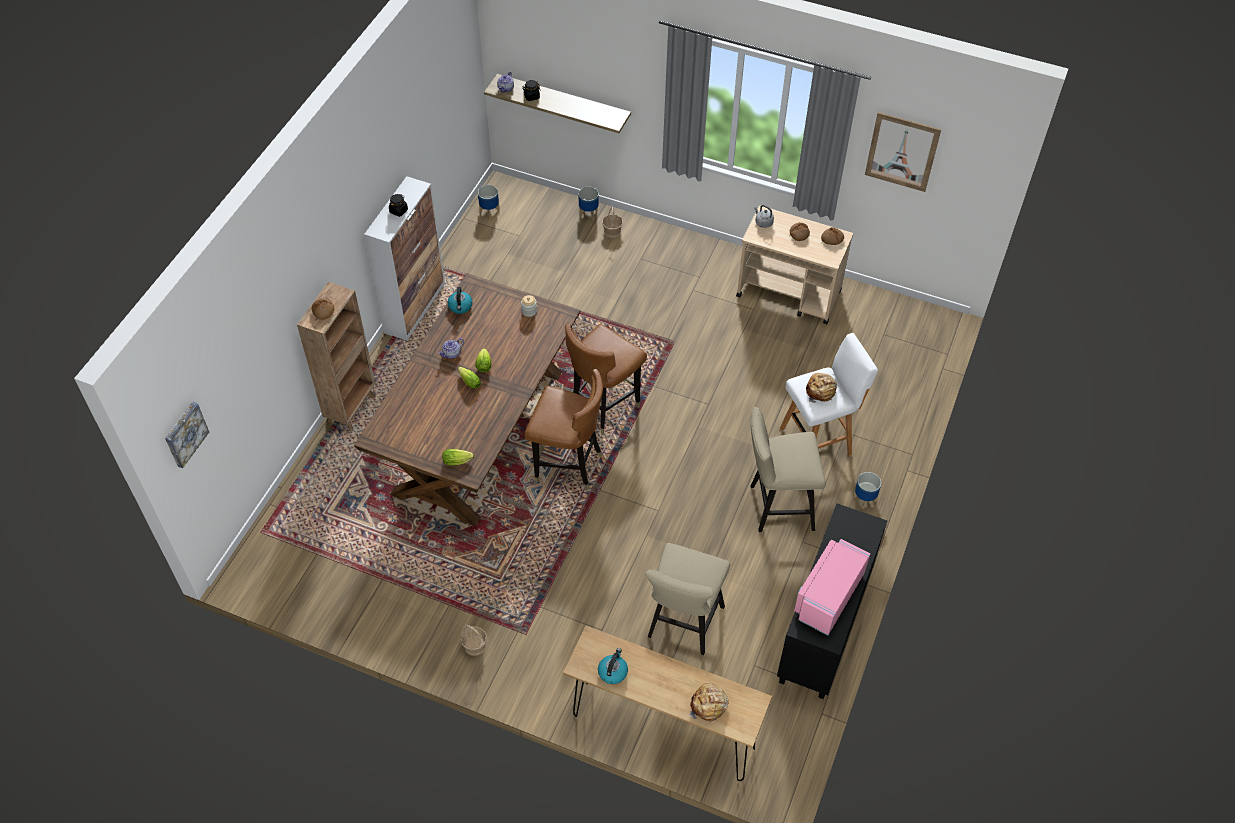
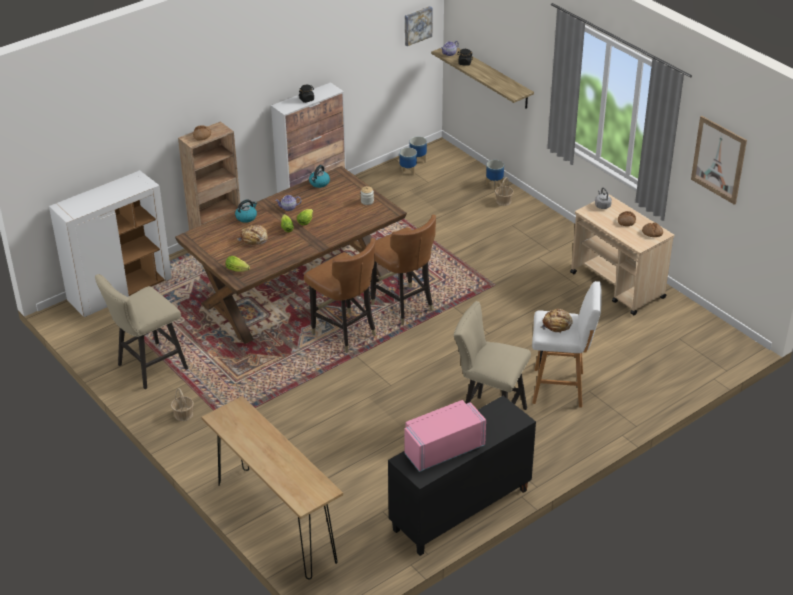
camera: 30 degrees right, 15 degrees down
picture [165,402,209,468] -> picture moved to [405,6,433,46]
brown chair [565,324,647,435] -> brown chair turned 105 degrees counterclockwise [365,215,436,325]
kettle [598,648,628,684] -> kettle moved to [235,199,257,223]
beige stool [645,543,730,655] -> beige stool moved to [95,274,188,389]
bread [689,683,729,722] -> bread moved to [237,225,268,246]
planter [853,472,881,509] -> planter moved to [399,147,417,176]
none -> white cabinet [49,170,172,317]

